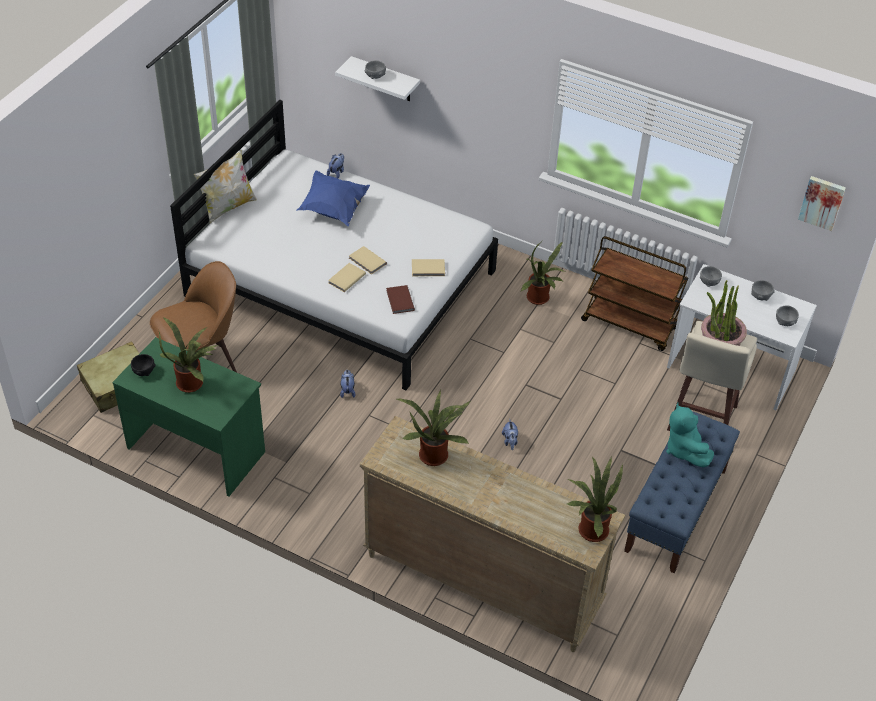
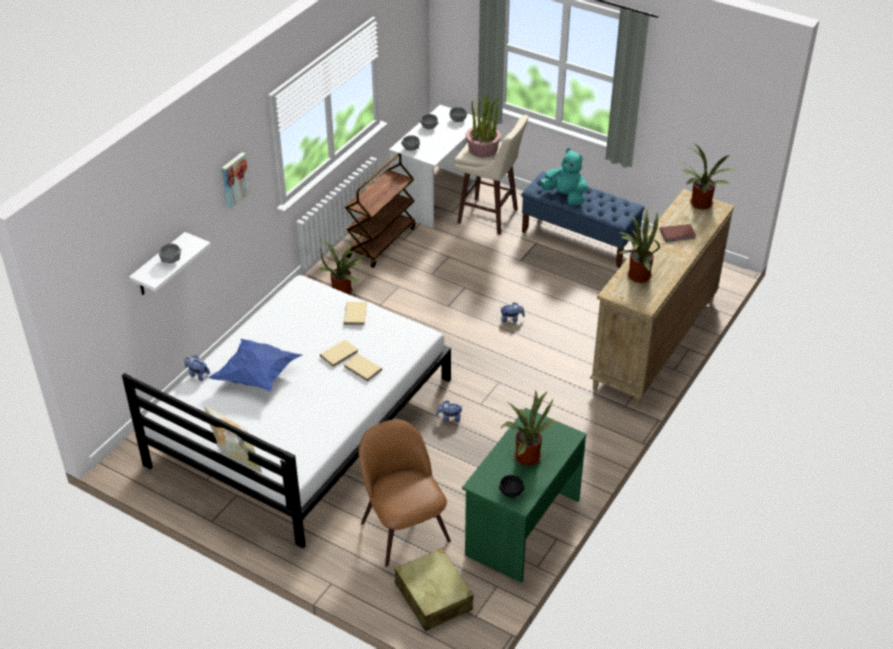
camera: 85 degrees left, 5 degrees down
brown book [386,285,415,314] -> brown book moved to [660,224,696,242]
turquoise plush toy [666,403,714,468] -> turquoise plush toy turned 135 degrees counterclockwise [540,148,588,206]
picture [798,176,846,231] -> picture moved to [222,152,251,209]

